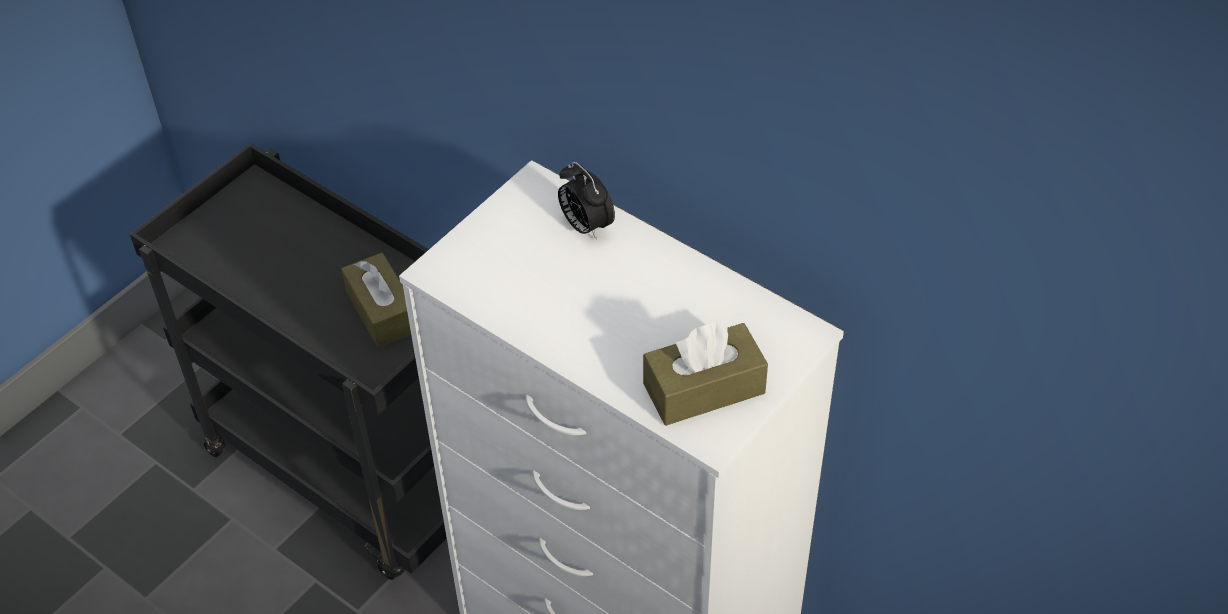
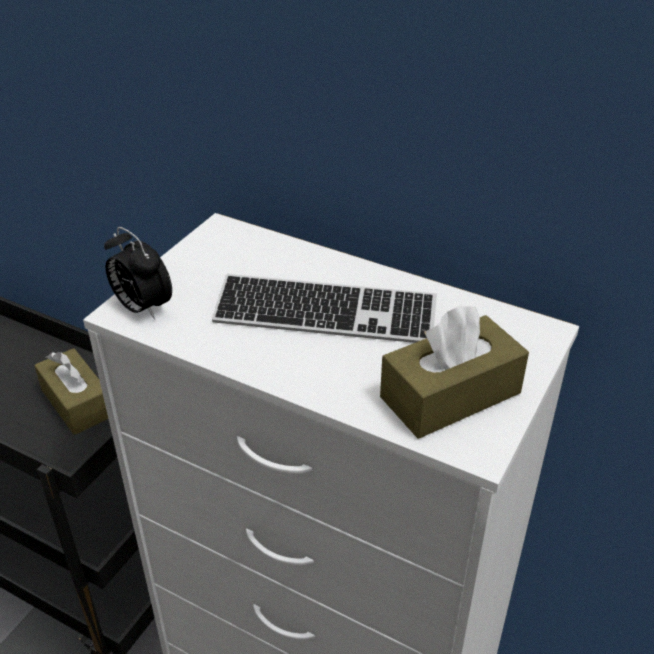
camera: 10 degrees left, 10 degrees down
alarm clock [558,162,615,240] -> alarm clock moved to [104,227,172,320]
none -> keyboard [212,274,437,343]

